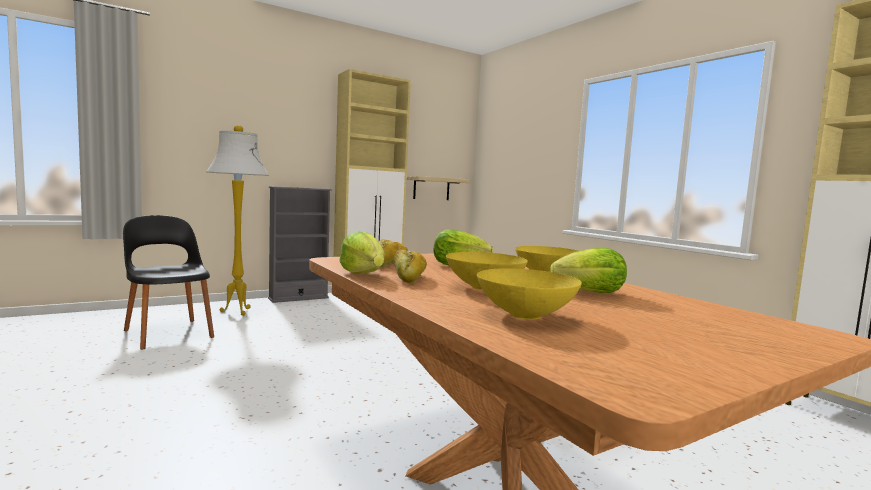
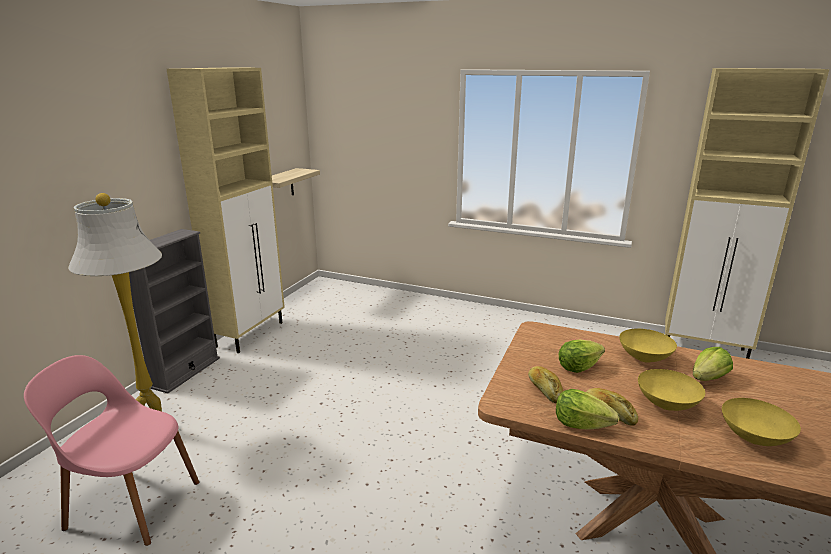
camera: 35 degrees left, 15 degrees up
black chair [123,215,214,350] -> pink chair [24,355,199,546]

